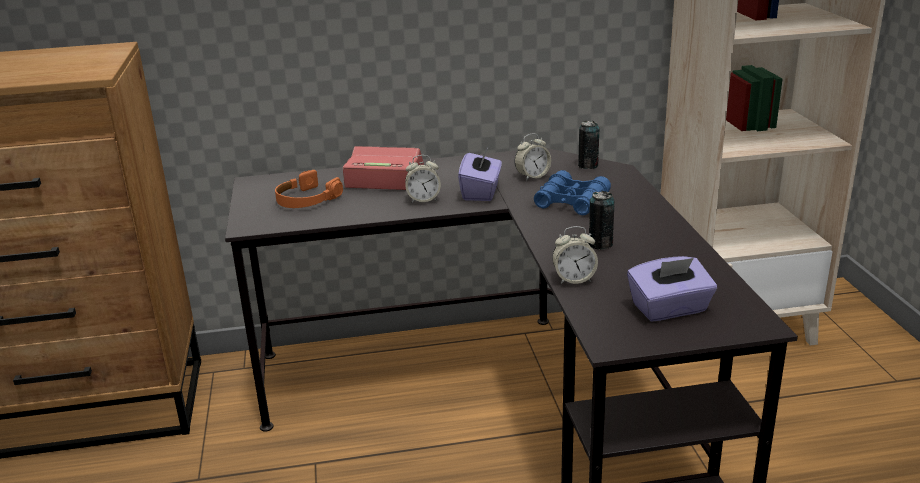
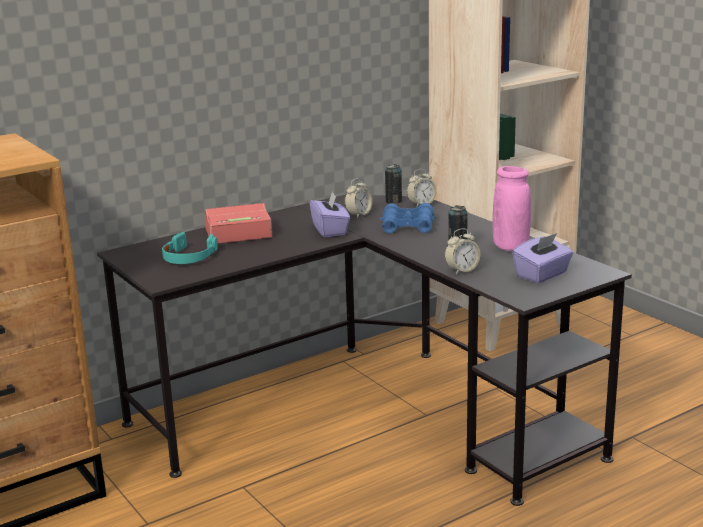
camera: 25 degrees left, 5 degrees down
orange headphones [275,170,343,208] -> turquoise headphones [162,232,218,264]
alarm clock [405,155,441,203] -> alarm clock moved to [407,169,437,207]
none -> pink vase [493,166,531,251]

